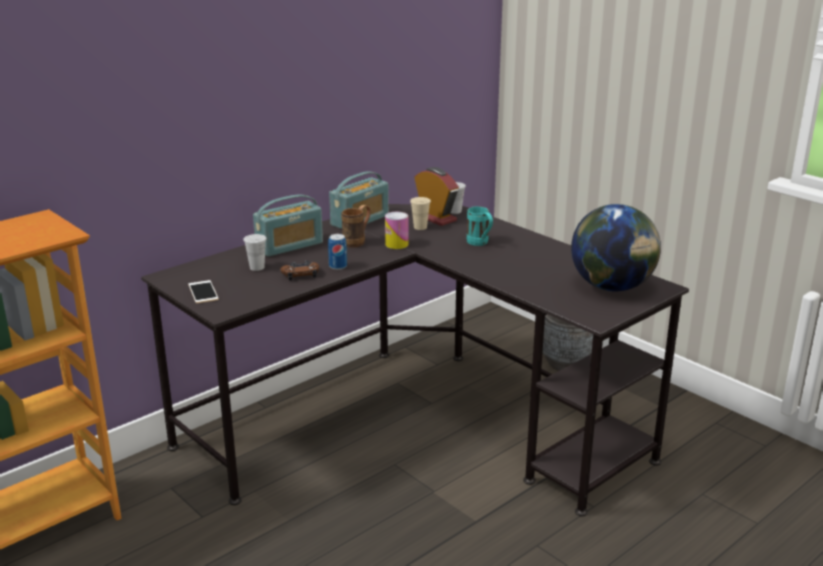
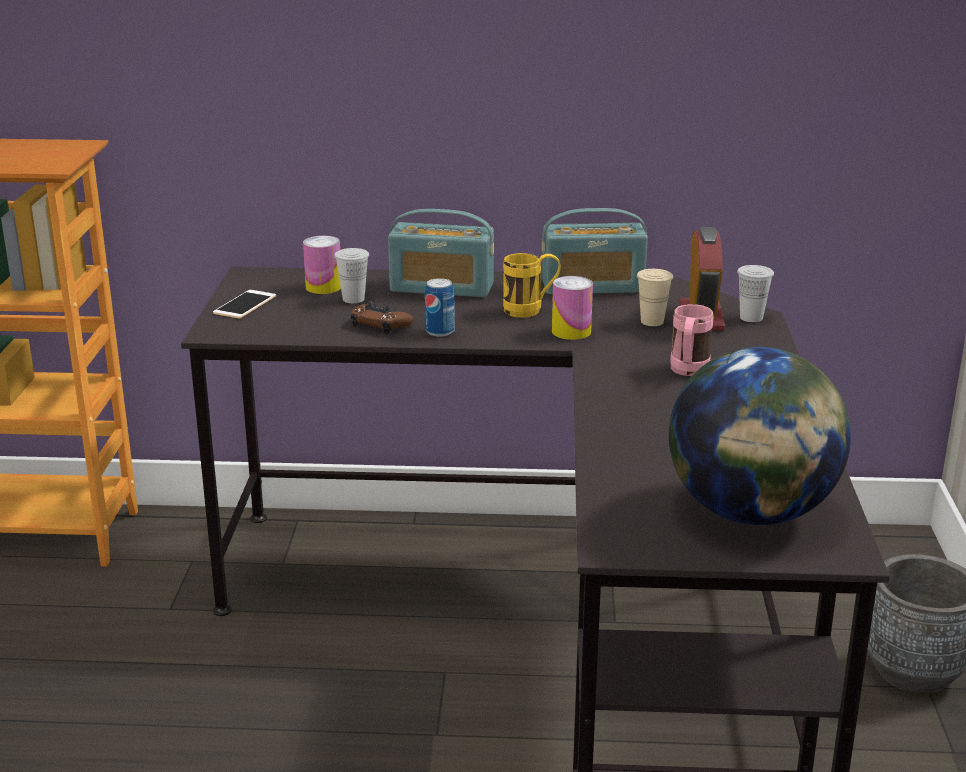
camera: 45 degrees right, 0 degrees up
brown mug [341,205,371,248] -> yellow mug [503,253,561,318]
turquoise mug [467,206,493,246] -> pink mug [670,304,713,376]
none -> can [303,236,341,294]

